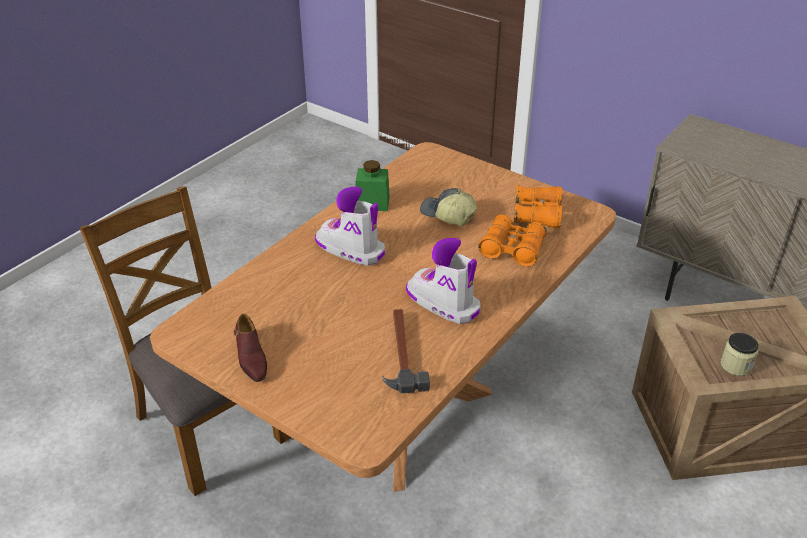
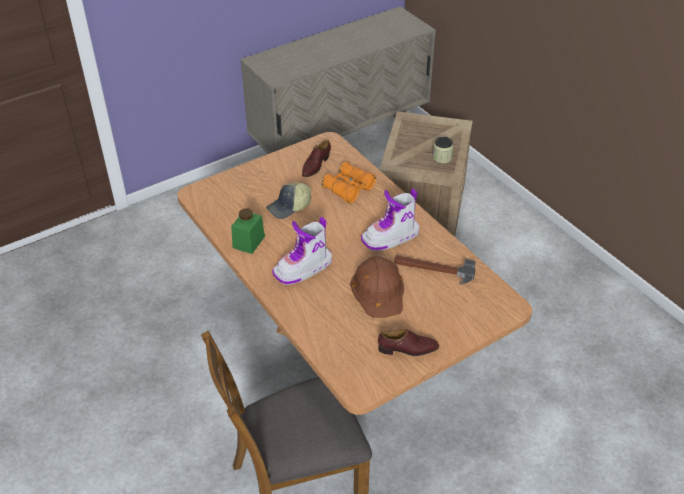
camera: 70 degrees left, 5 degrees up
orange binoculars [514,185,562,229] -> brown shoe [302,140,331,177]
none -> brown hard hat [350,256,404,318]

